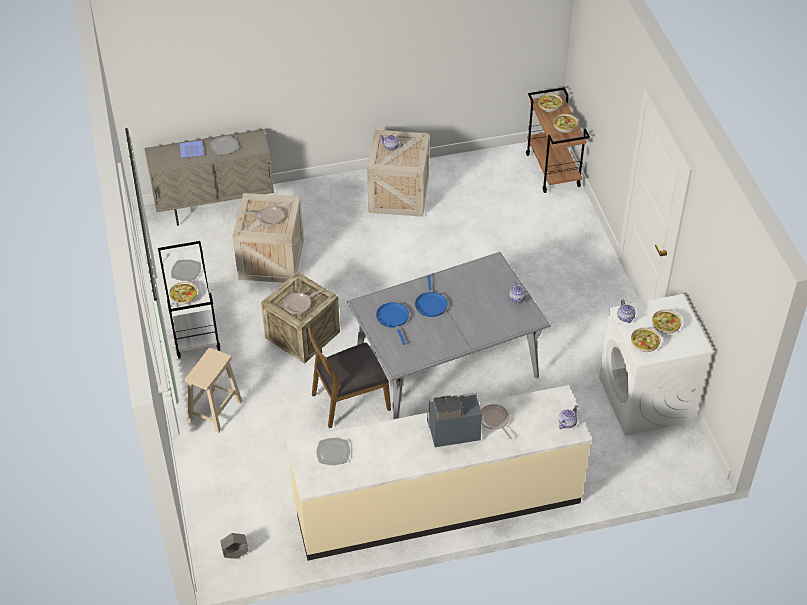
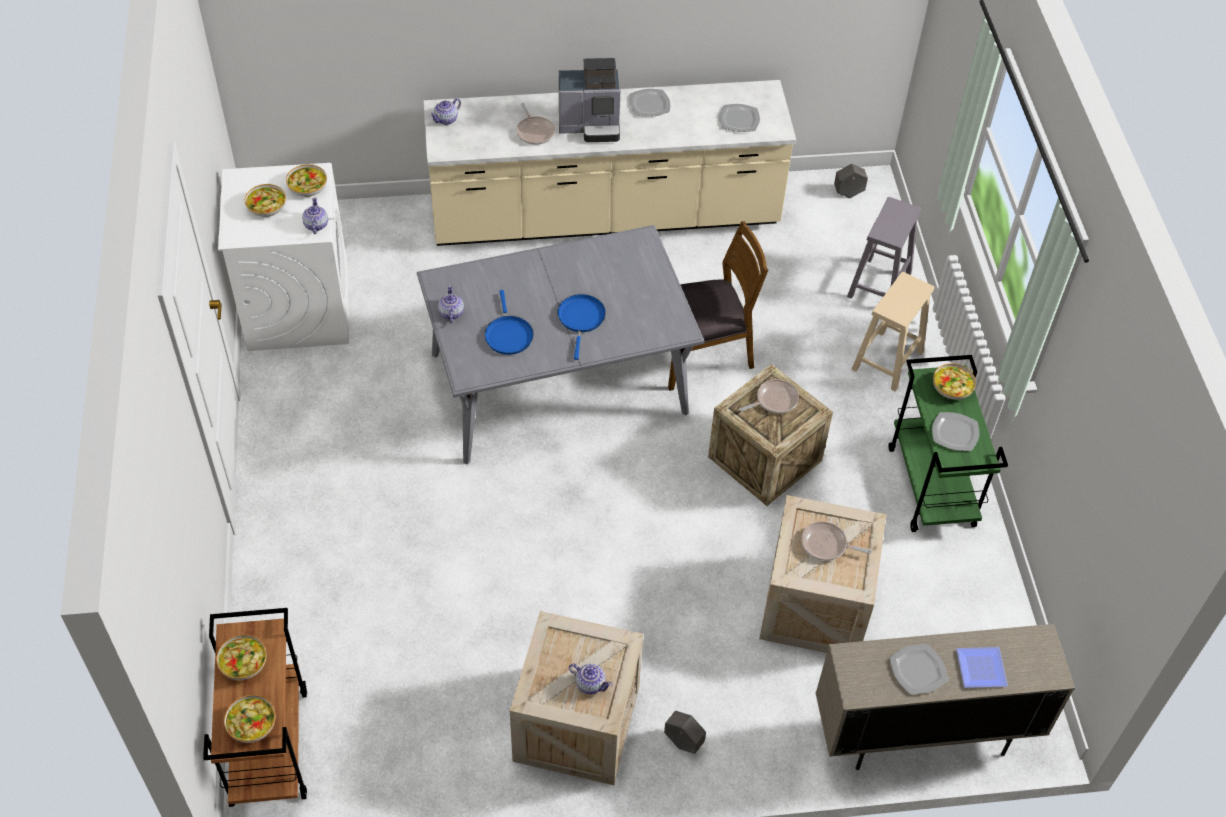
camera: 175 degrees left, 5 degrees up
white cart [158,241,220,359] -> green cart [889,355,1008,532]
blue frying pan [376,302,409,345] -> blue frying pan moved to [485,290,534,355]
none -> plate [629,89,670,117]
none -> grey planter [664,711,706,754]
none -> grey stool [847,197,921,299]

